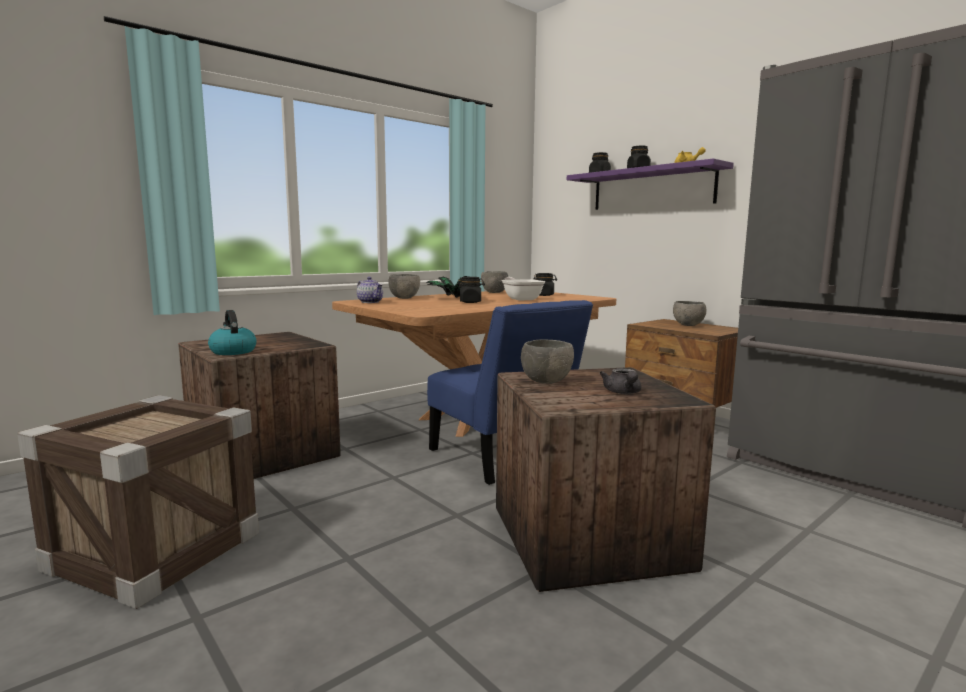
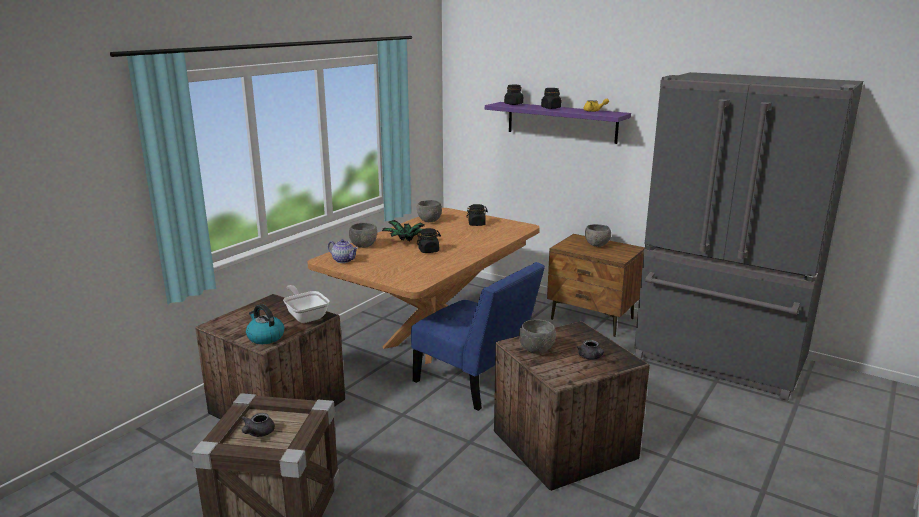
camera: 15 degrees left, 10 degrees up
frying pan [502,277,545,301] -> frying pan moved to [283,285,330,323]
none -> grey teapot [241,413,275,437]

